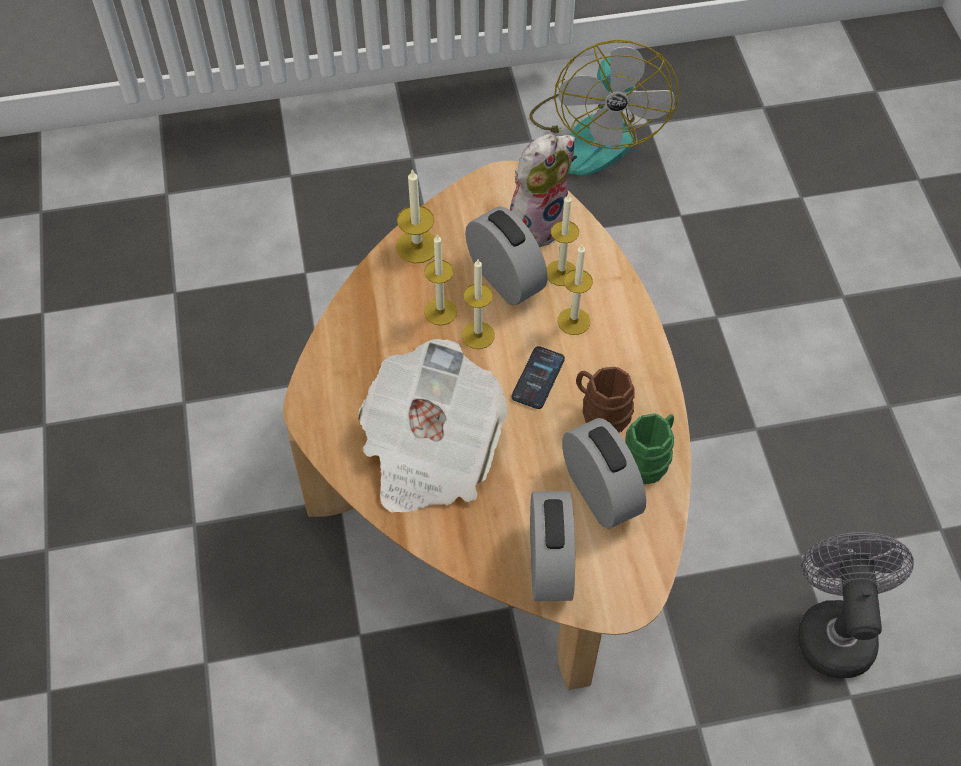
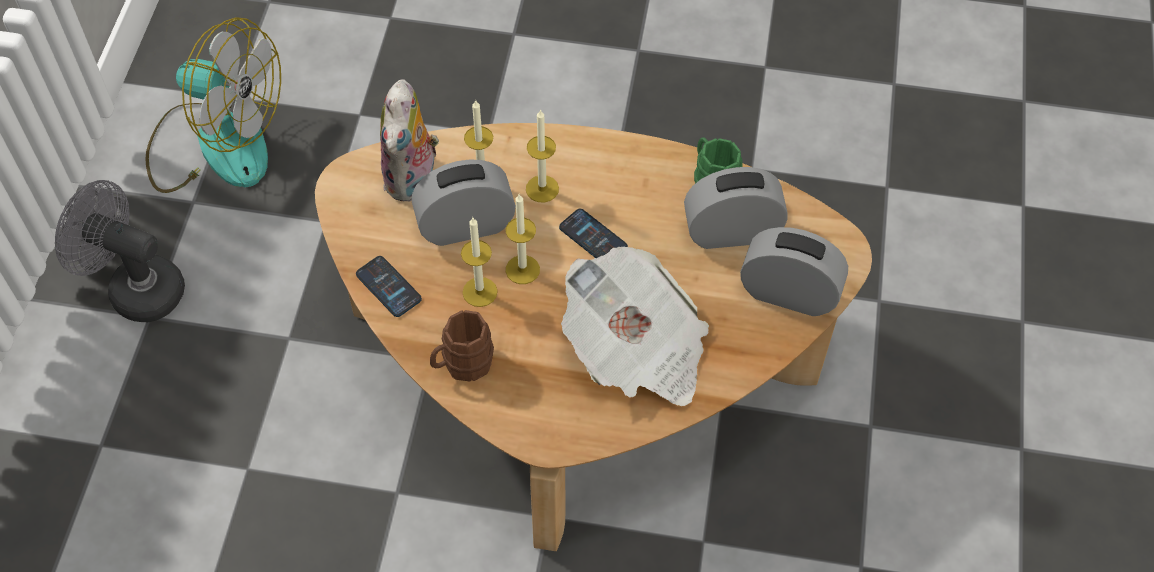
camera: 70 degrees left, 0 degrees up
candle [396,169,435,263] -> phone [356,256,422,317]
plush toy [510,134,575,247] -> plush toy turned 150 degrees counterclockwise [380,79,439,201]
brown mug [576,367,635,433] -> brown mug moved to [430,310,494,382]
grey fan [798,532,914,678] -> grey fan moved to [55,180,185,322]

